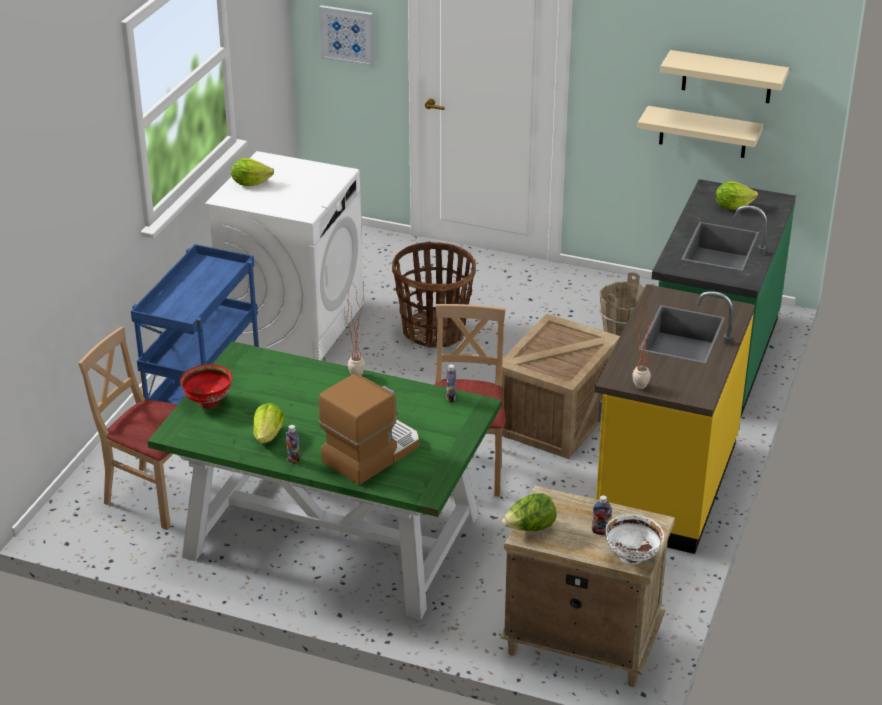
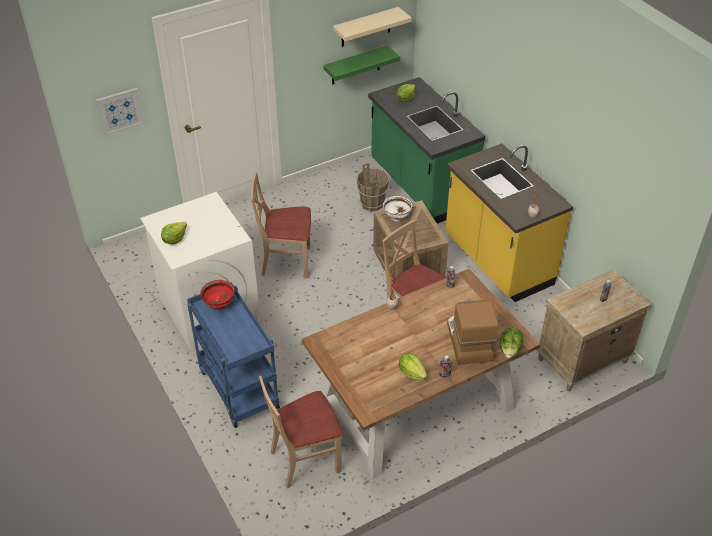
camera: 50 degrees left, 10 degrees up
green dining table [147,341,502,620] -> brown dining table [302,269,540,479]
red bowl [180,364,232,408] -> red bowl moved to [200,280,235,309]
basket [392,242,476,349] -> beige chair [251,172,311,278]
lettuce [502,493,557,531] -> lettuce moved to [500,327,523,359]
white bowl [605,514,664,565] -> white bowl moved to [383,196,412,221]
beige shelf [637,106,763,158] -> green shelf [323,45,400,85]

